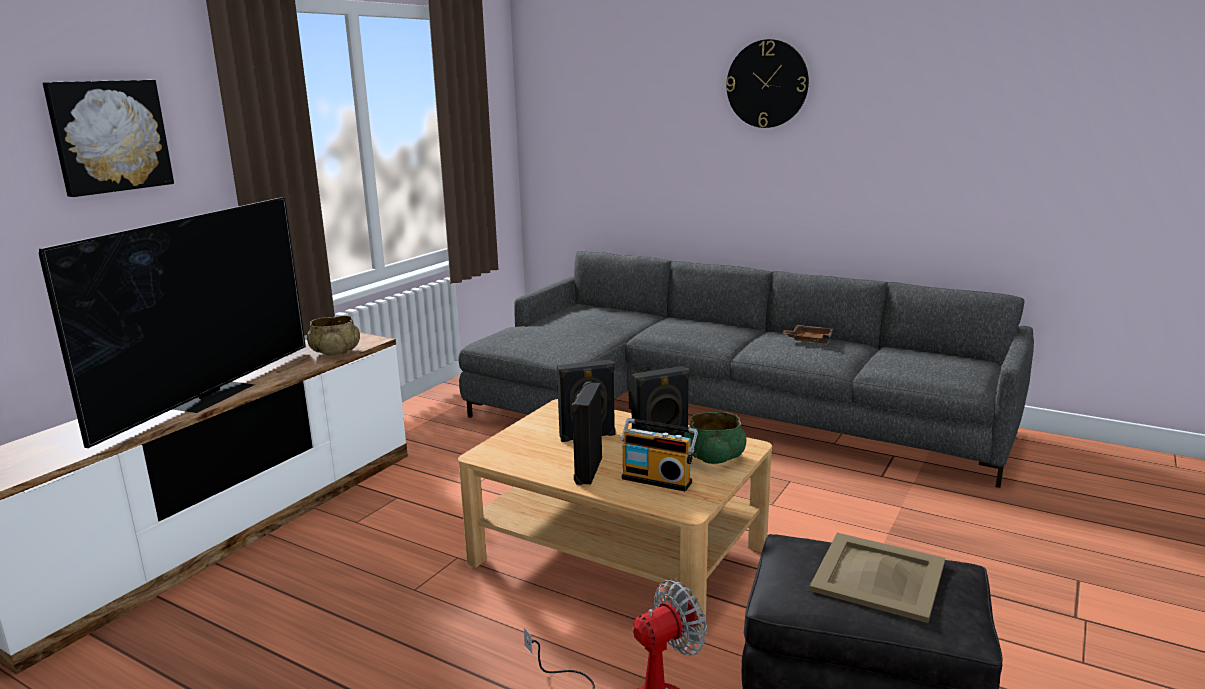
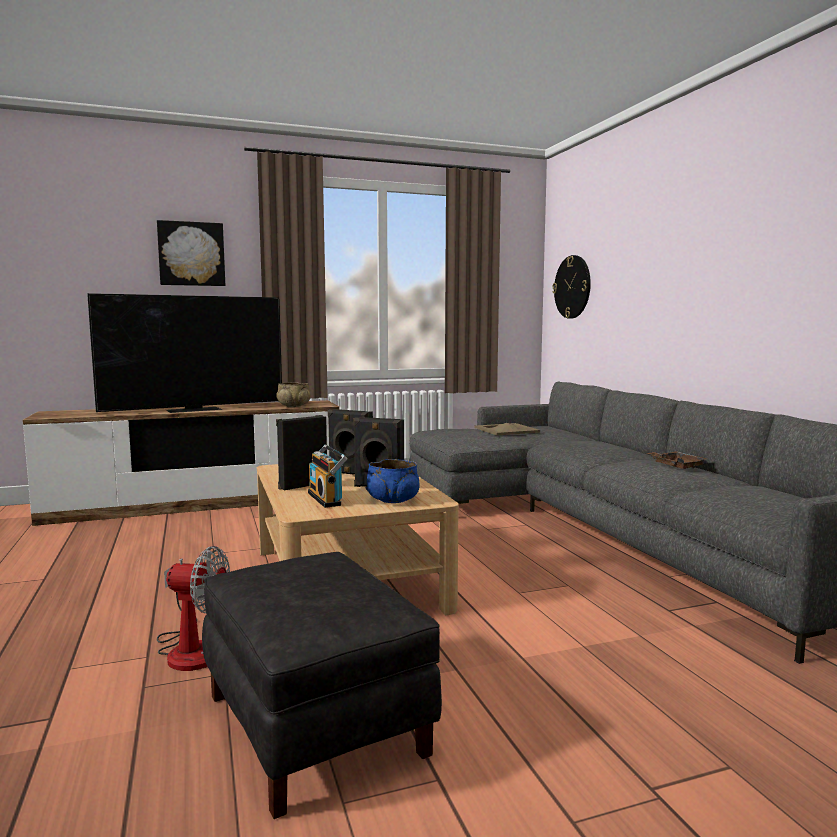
camera: 40 degrees right, 10 degrees down
green bowl [683,412,747,464] -> blue bowl [366,459,420,503]
wall clock [726,39,809,128] -> wall clock moved to [553,255,591,319]
beige tray [809,533,945,623] -> beige tray moved to [475,423,540,435]

